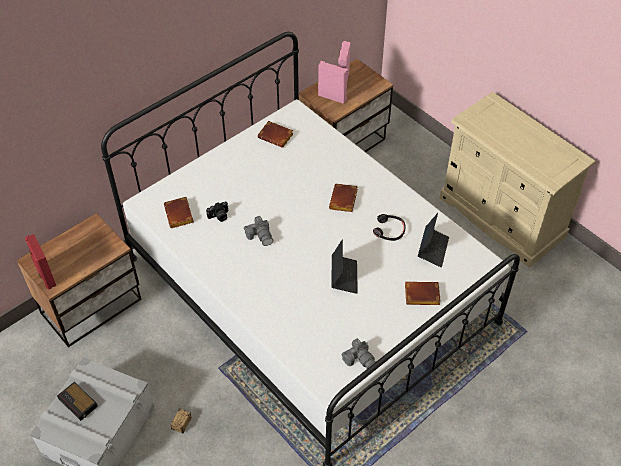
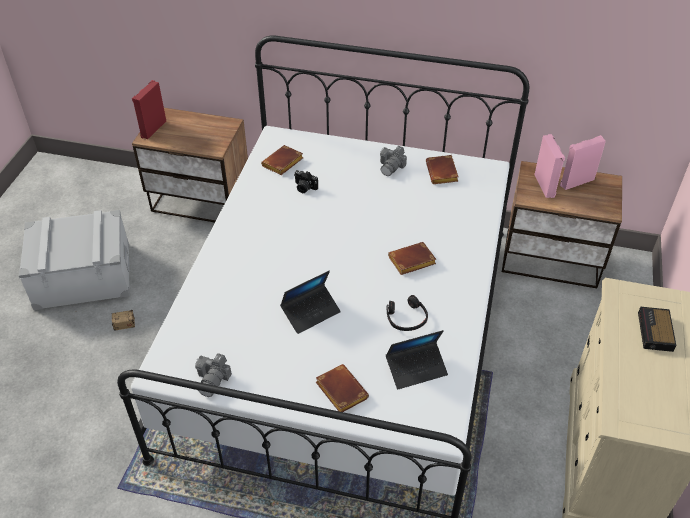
camera: 55 degrees right, 5 degrees down
alarm clock [57,382,98,421] -> alarm clock moved to [638,307,676,352]
camera [244,216,274,246] -> camera moved to [380,146,407,176]

